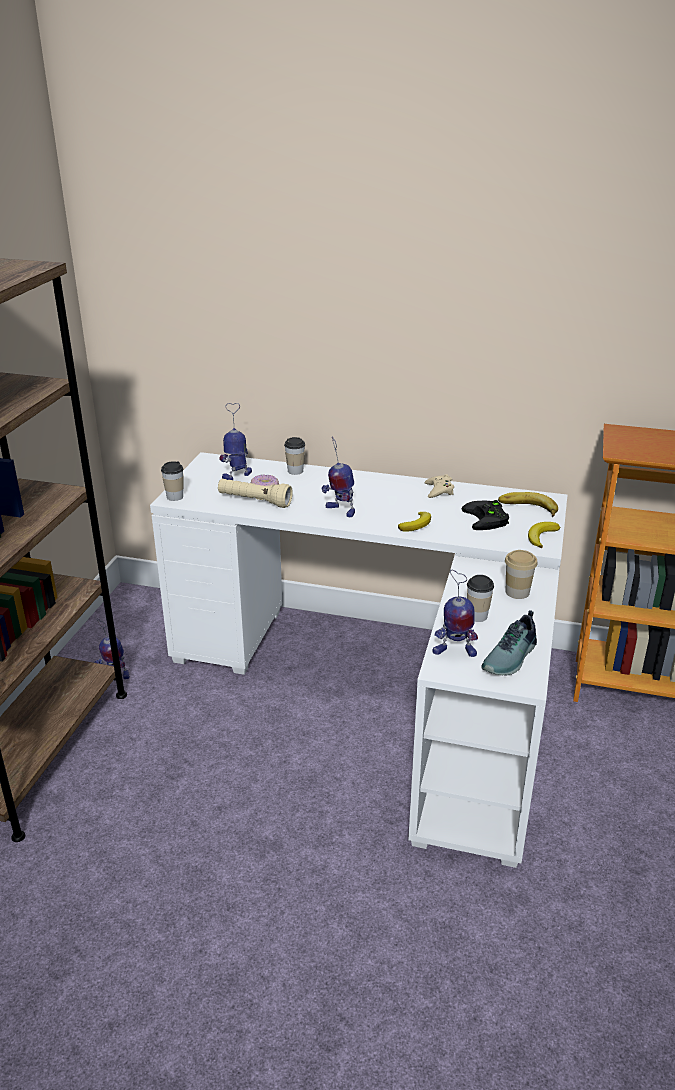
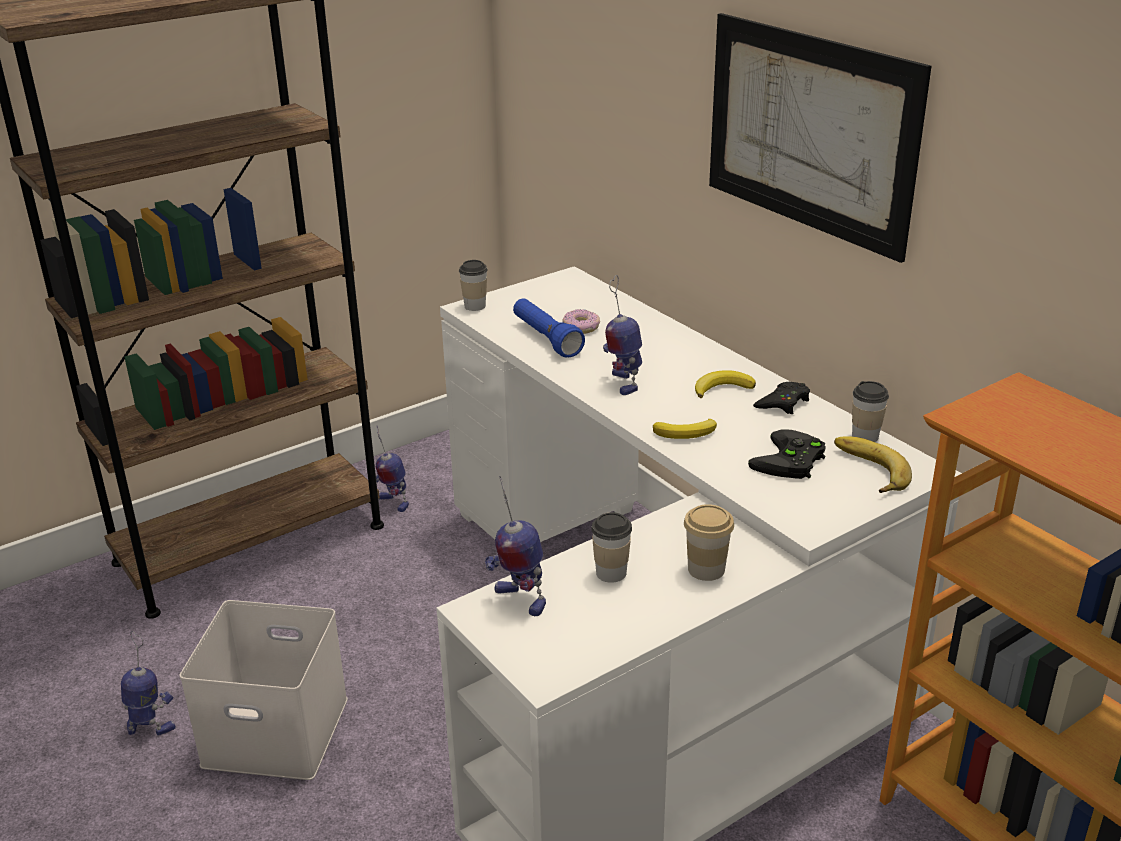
camera: 40 degrees right, 0 degrees up
beige flashlight [218,479,293,508] -> blue flashlight [513,298,585,358]
toy robot [219,403,252,480] -> toy robot moved to [121,631,176,736]
cup [284,437,305,475] -> cup moved to [852,381,889,442]
beige game controller [424,474,454,498] -> black game controller [753,382,810,414]
shoe [481,610,537,675] -> none
banana [528,522,560,548] -> banana moved to [695,370,756,398]
none -> white storage box [179,600,348,780]
none -> picture [709,13,932,263]

